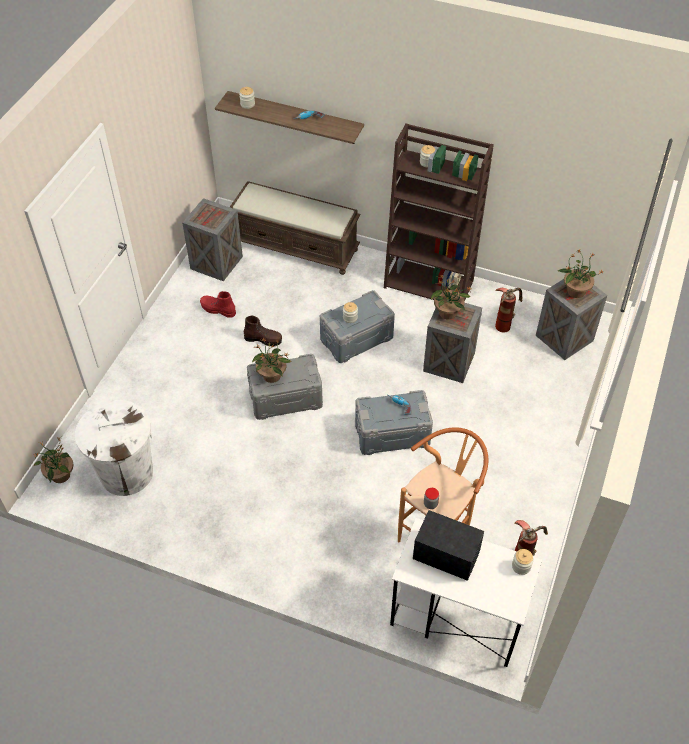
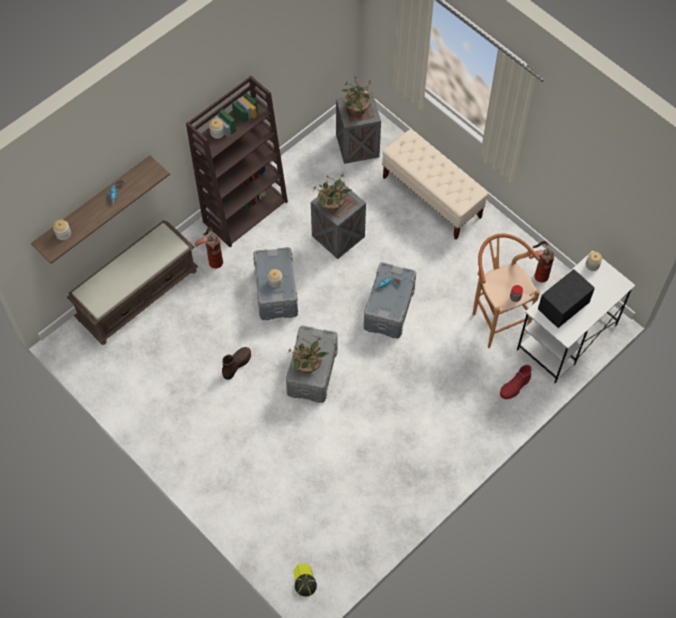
camera: 65 degrees left, 10 degrees up
potted plant [34,437,73,483] -> cap [293,563,317,597]
white trash can [75,400,153,496] -> none
crate [182,198,243,281] -> none
red boot [200,291,236,318] -> red boot moved to [500,365,531,399]
fire extinguisher [495,288,522,333] -> fire extinguisher moved to [195,227,223,269]
none -> beige bench [382,130,488,239]

